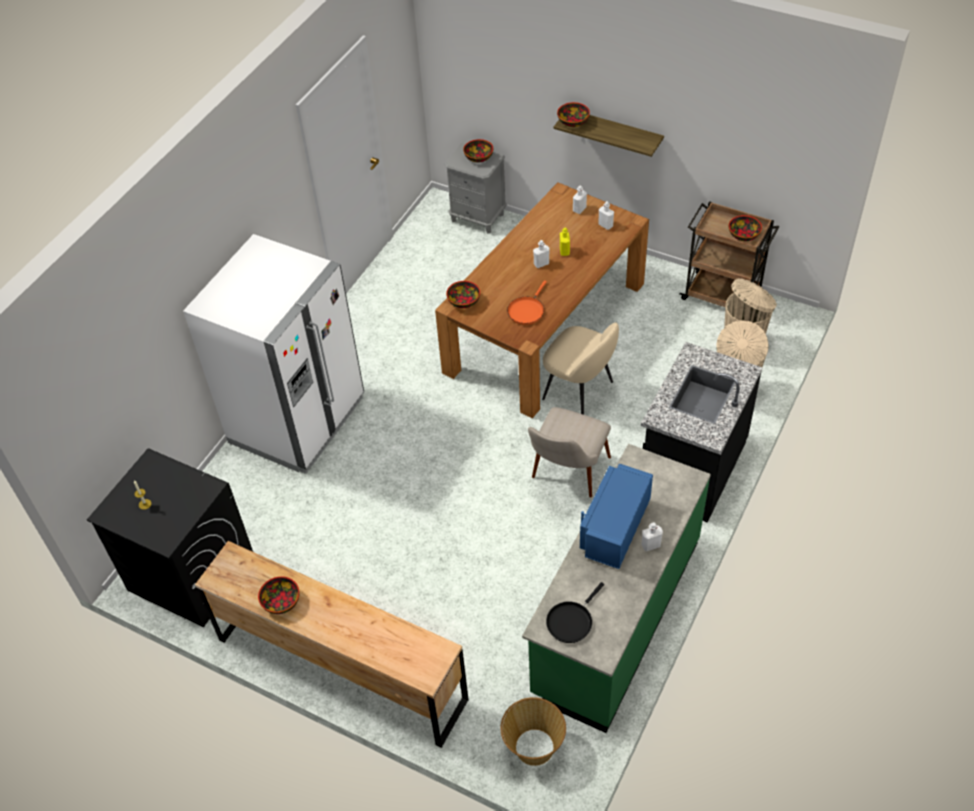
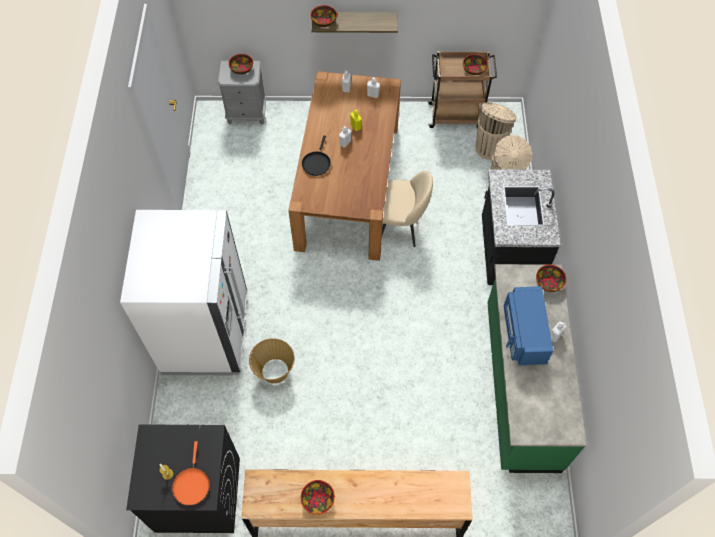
camera: 30 degrees left, 10 degrees up
bowl [446,281,480,308] -> bowl moved to [536,265,567,292]
basket [501,697,566,766] -> basket moved to [249,338,294,384]
orange frying pan [507,280,547,325] -> orange frying pan moved to [172,441,210,506]
beige chair [528,407,611,498] -> none
black frying pan [546,582,604,643] -> black frying pan moved to [302,136,331,176]

